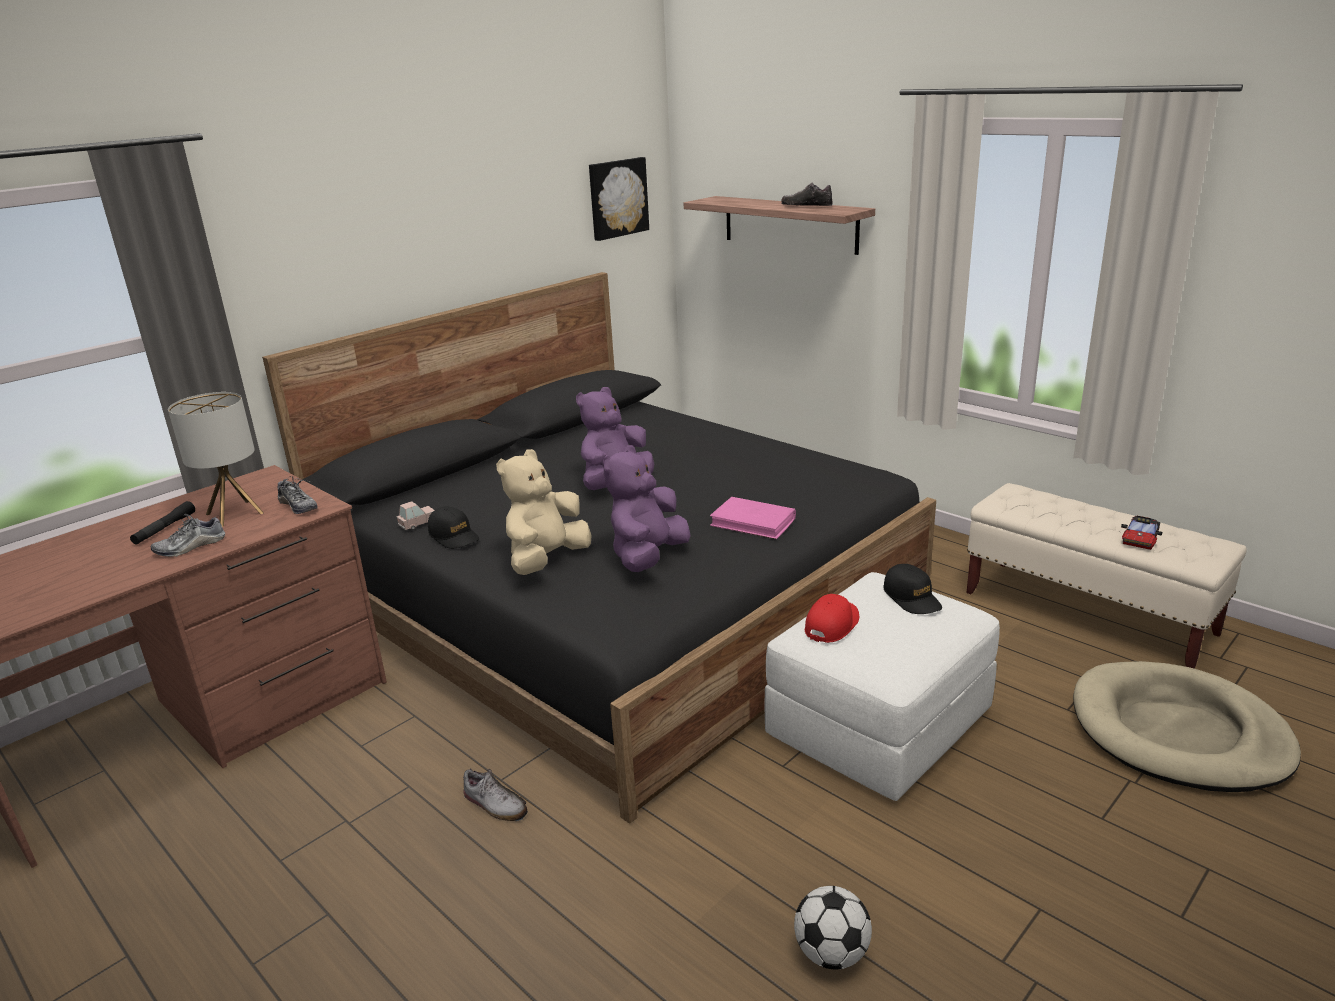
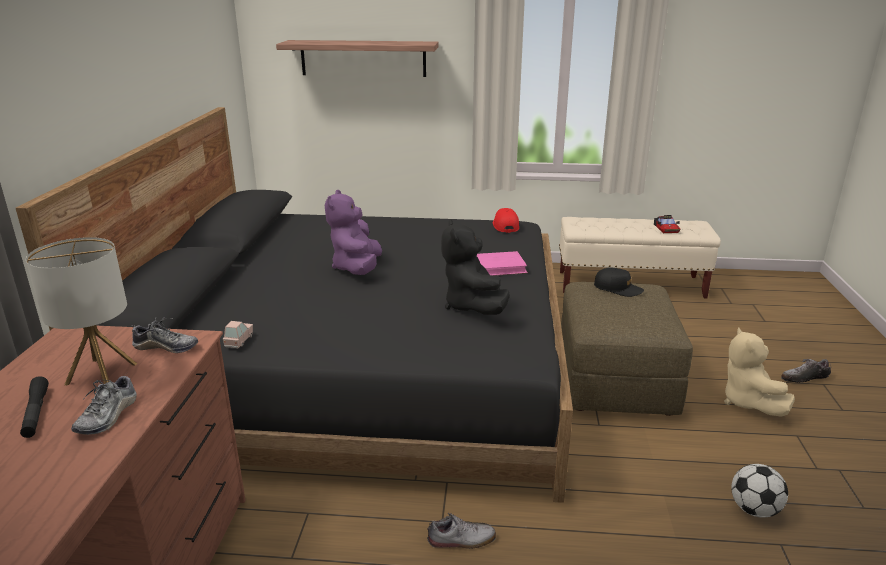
camera: 40 degrees left, 0 degrees up
black cap [428,506,479,549] -> none
beige plush toy [496,449,591,575] -> beige plush toy moved to [724,327,795,417]
picture [589,157,649,241] -> none
purple plush toy [603,445,691,572] -> black plush toy [441,219,510,315]
white ottoman [765,572,1000,801] -> brown ottoman [561,282,693,416]
shoe [781,182,833,206] -> shoe moved to [781,359,831,383]
red cap [805,594,859,643] -> red cap moved to [493,208,519,233]
beige dog bed [1073,661,1301,792] -> none

